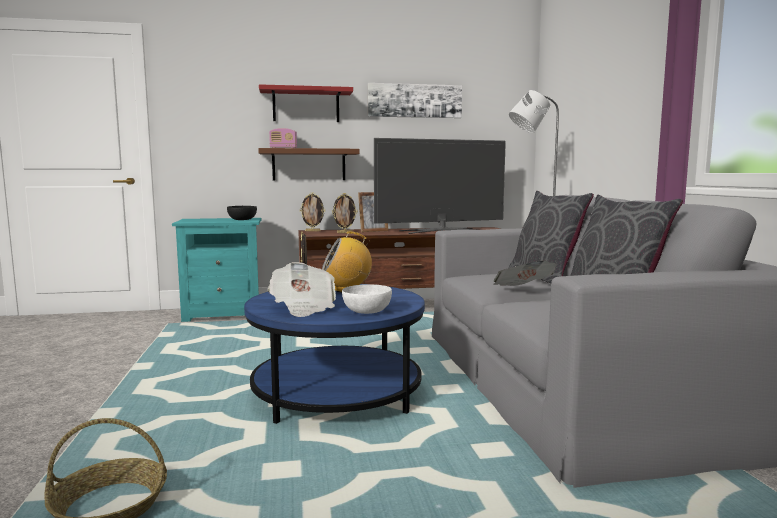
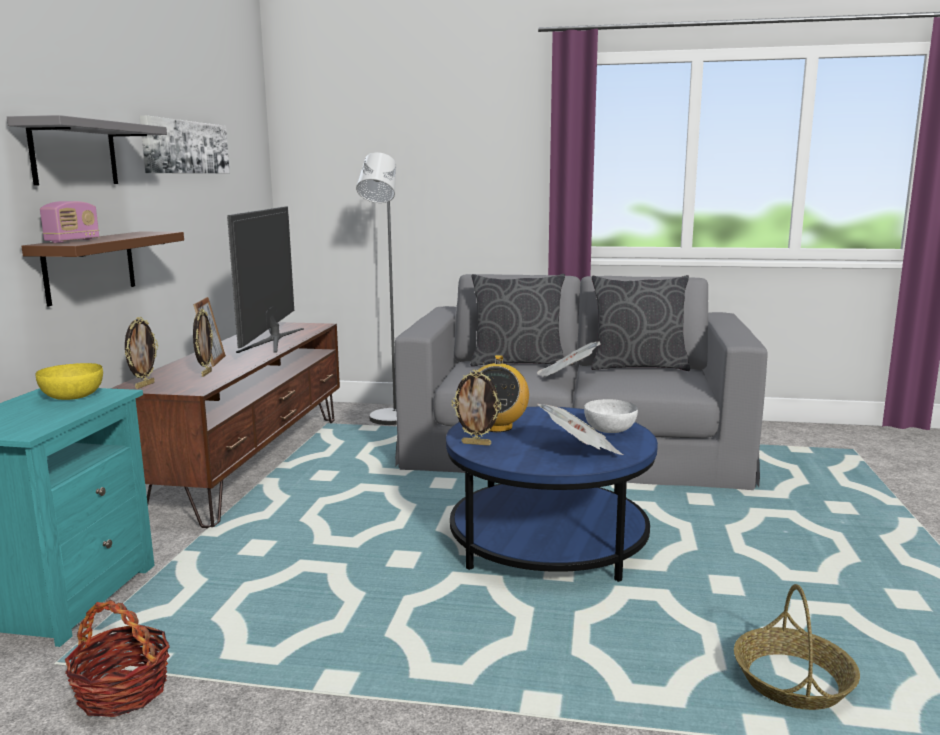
camera: 70 degrees left, 5 degrees up
black bowl [227,206,257,220] -> yellow bowl [36,363,103,400]
red shelf [259,84,353,122] -> grey shelf [7,115,167,185]
none -> basket [65,600,170,717]

